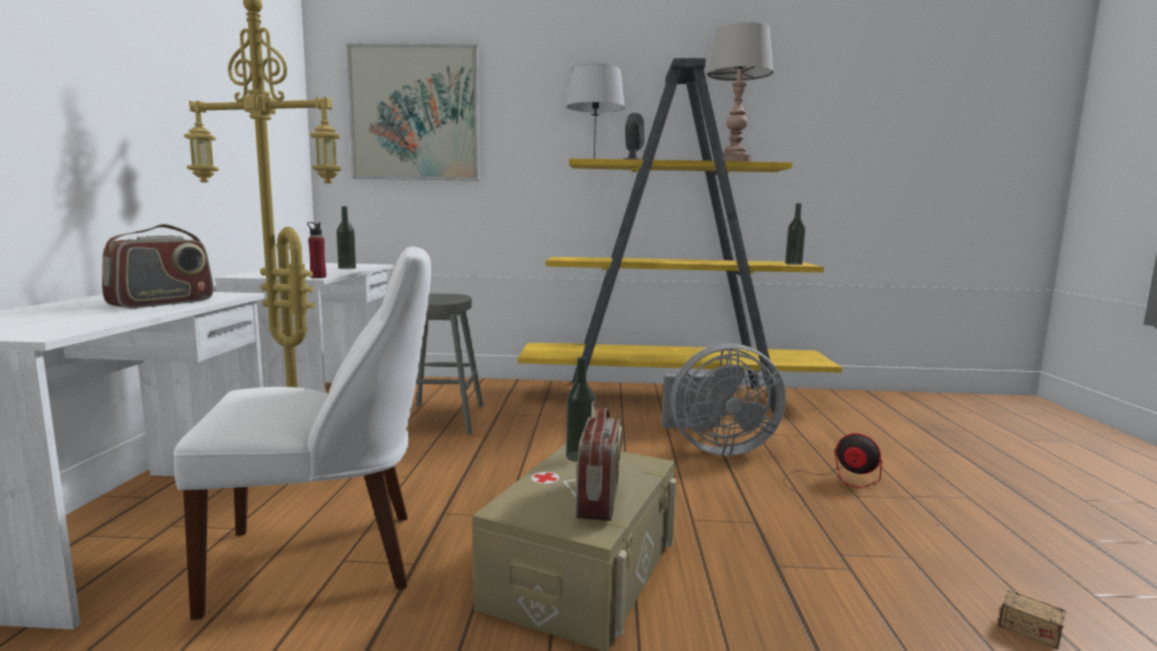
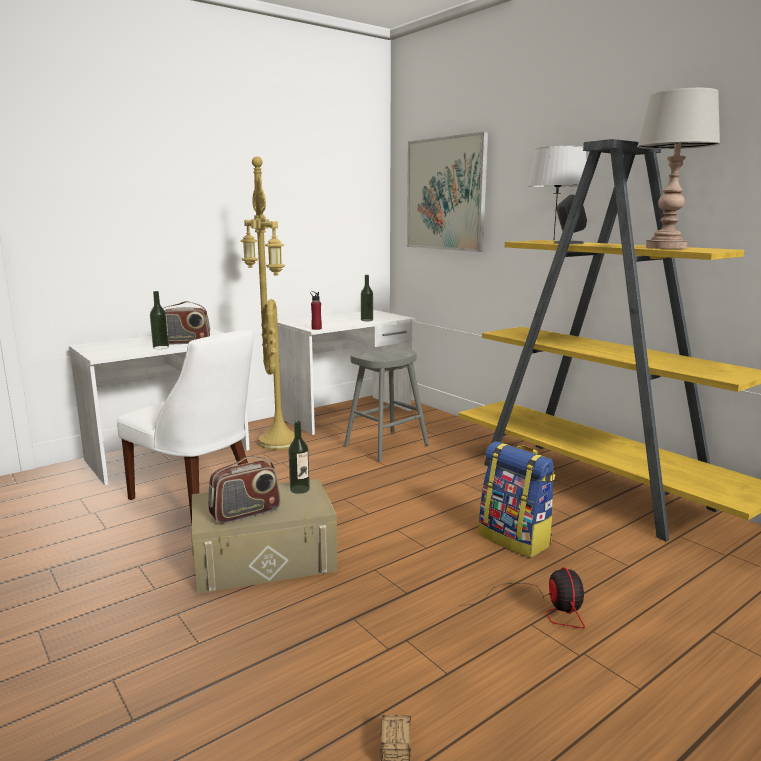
camera: 50 degrees right, 5 degrees up
grey fan [662,343,786,456] -> backpack [479,442,555,558]
bottle [785,203,805,265] -> bottle moved to [150,291,169,349]

